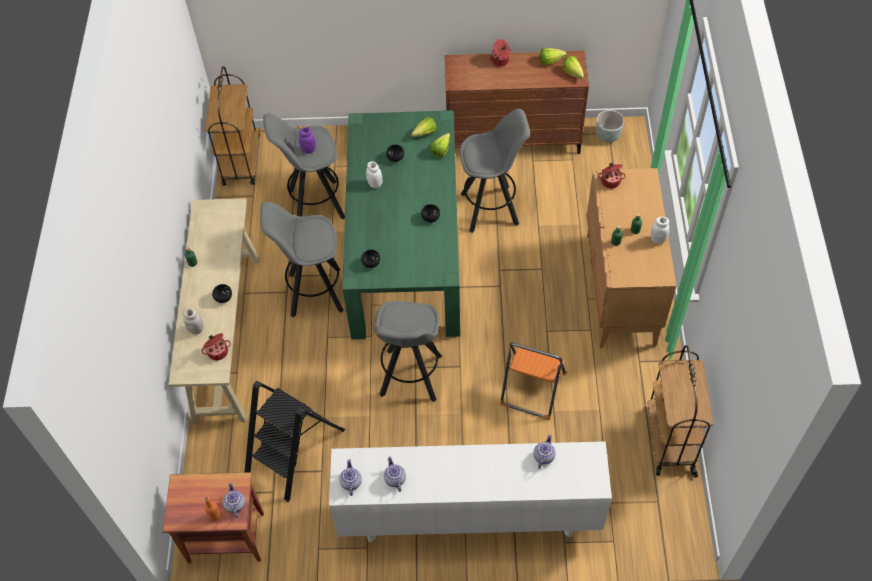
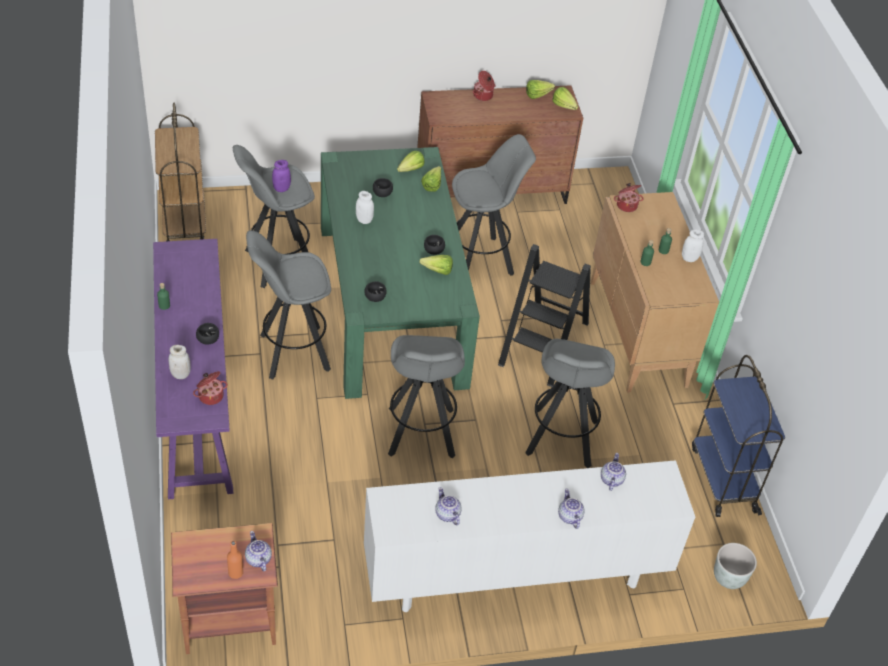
camera: 15 degrees left, 10 degrees down
beige console table [169,198,260,424] -> purple console table [153,239,233,499]
black step ladder [244,381,345,502] -> black step ladder moved to [498,244,591,387]
teapot [339,459,362,496] -> teapot moved to [558,489,585,529]
orange step ladder [500,342,567,420] -> grey stool [525,339,615,468]
grey planter [596,110,624,143] -> grey planter moved to [714,543,757,589]
brown cart [648,345,714,478] -> blue cart [692,355,785,517]
none -> lettuce [419,255,453,275]

